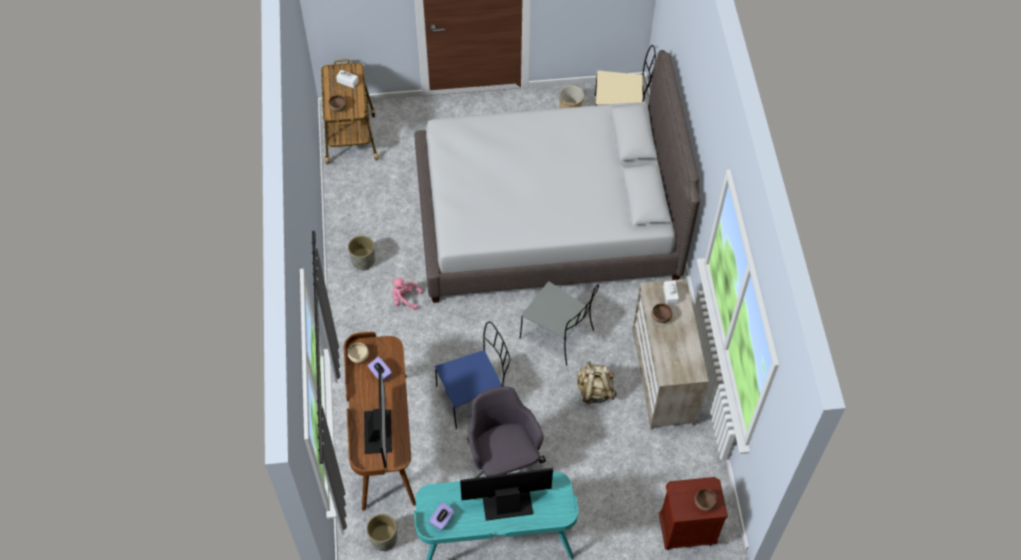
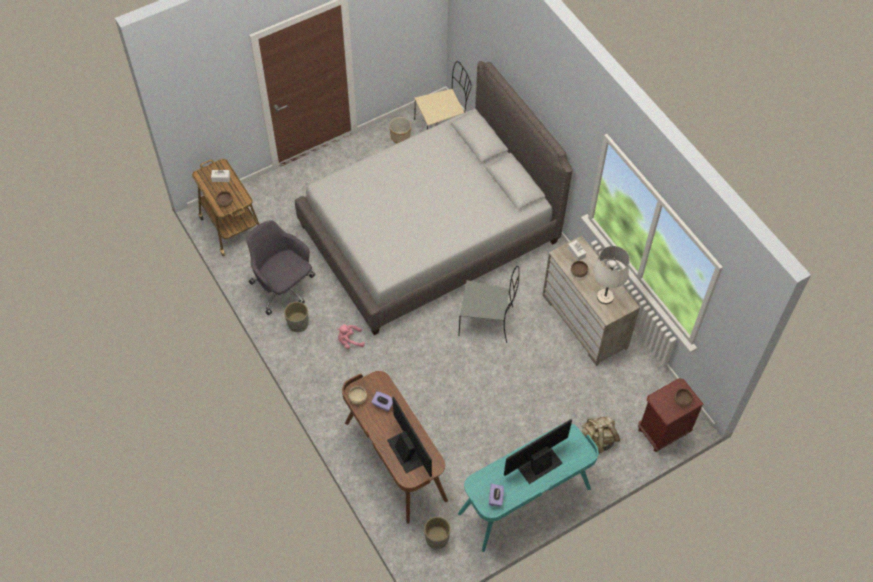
camera: 25 degrees left, 0 degrees up
blue chair [435,322,510,429] -> none
grey office chair [467,386,546,478] -> grey office chair moved to [247,220,315,315]
beige backpack [577,361,617,404] -> beige backpack moved to [582,416,620,453]
none -> white table lamp [593,246,630,304]

